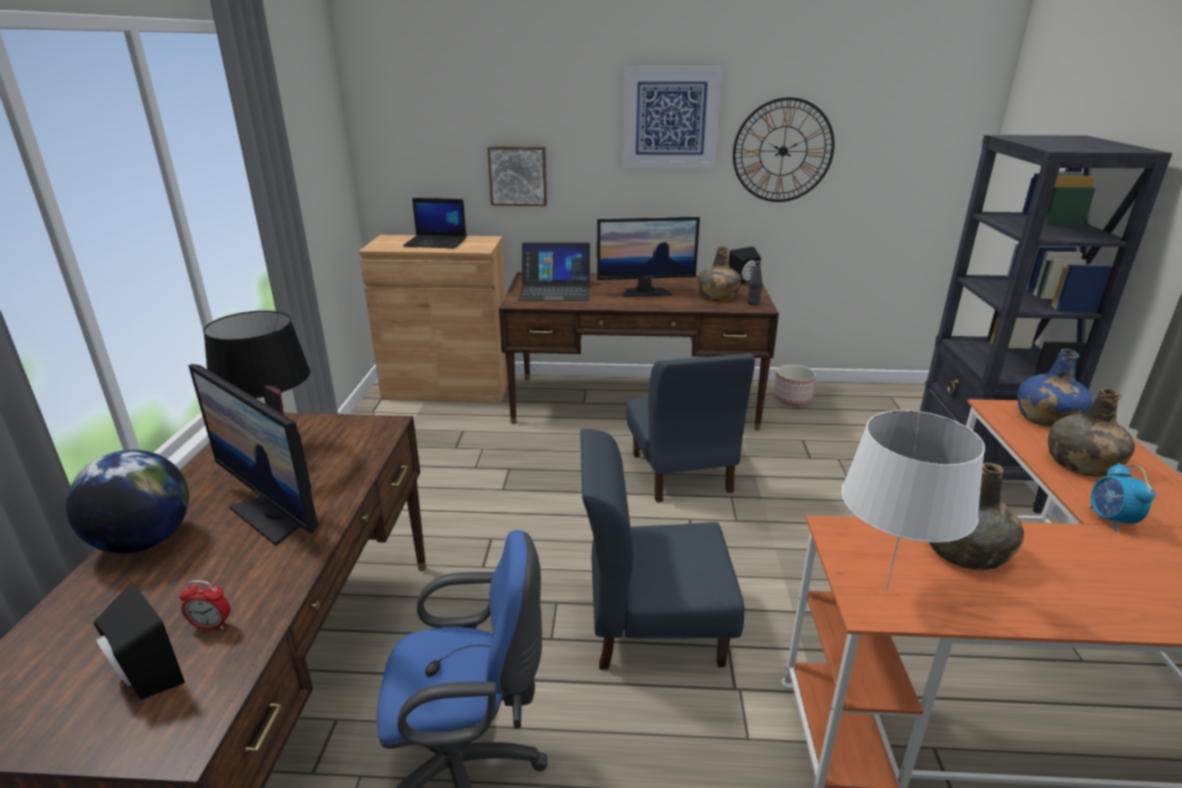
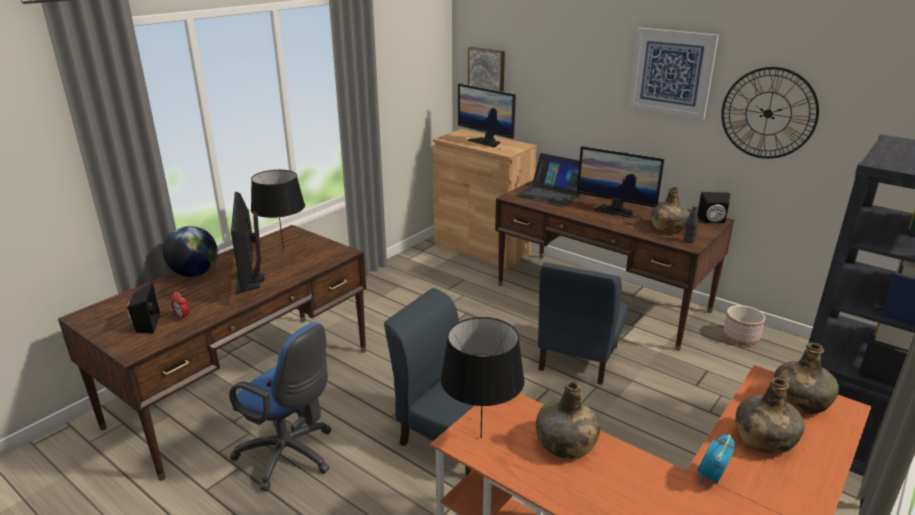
camera: 35 degrees right, 0 degrees up
laptop [403,198,467,248] -> monitor [458,84,516,148]
picture [487,146,547,206] -> picture moved to [468,47,505,92]
white table lamp [841,410,985,591] -> black table lamp [440,317,525,438]
blue bottle [1017,349,1093,427] -> green bottle [773,342,839,414]

